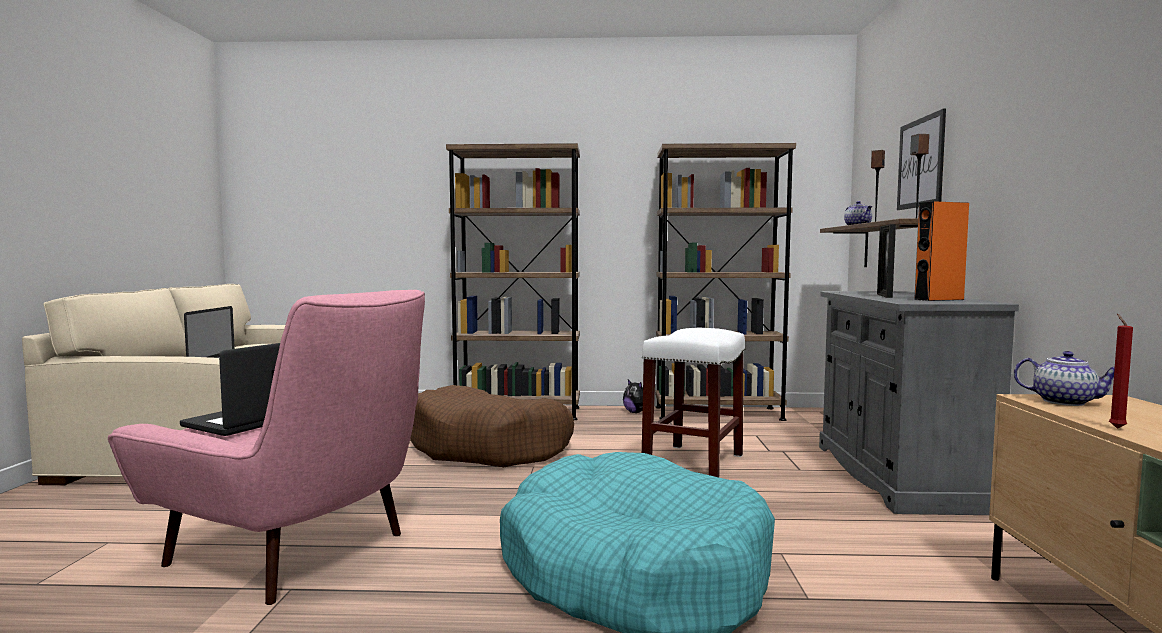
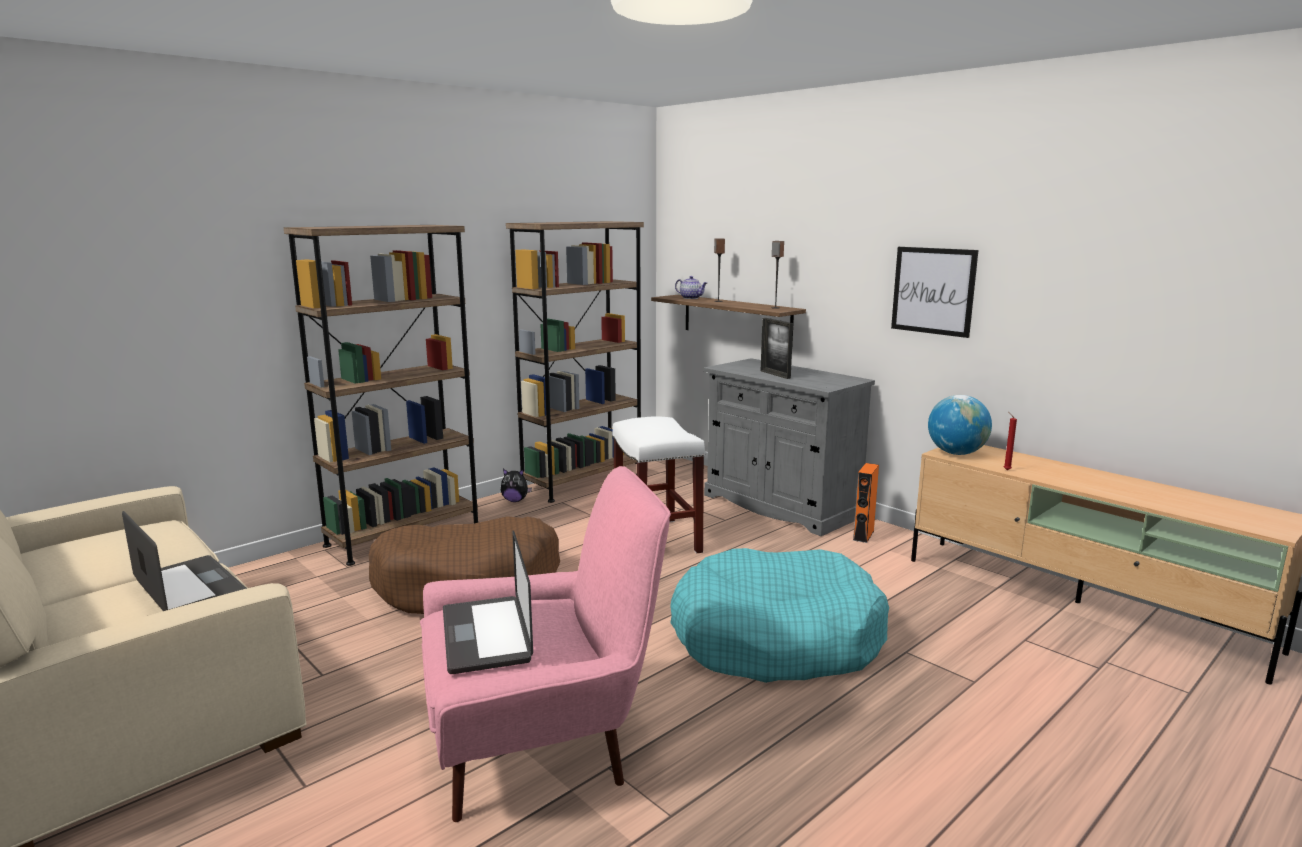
camera: 45 degrees left, 10 degrees up
picture [897,109,946,210] -> picture moved to [891,247,978,338]
orange speaker [914,202,969,301] -> orange speaker moved to [853,463,879,543]
teapot [1014,351,1115,406] -> globe [928,395,992,455]

